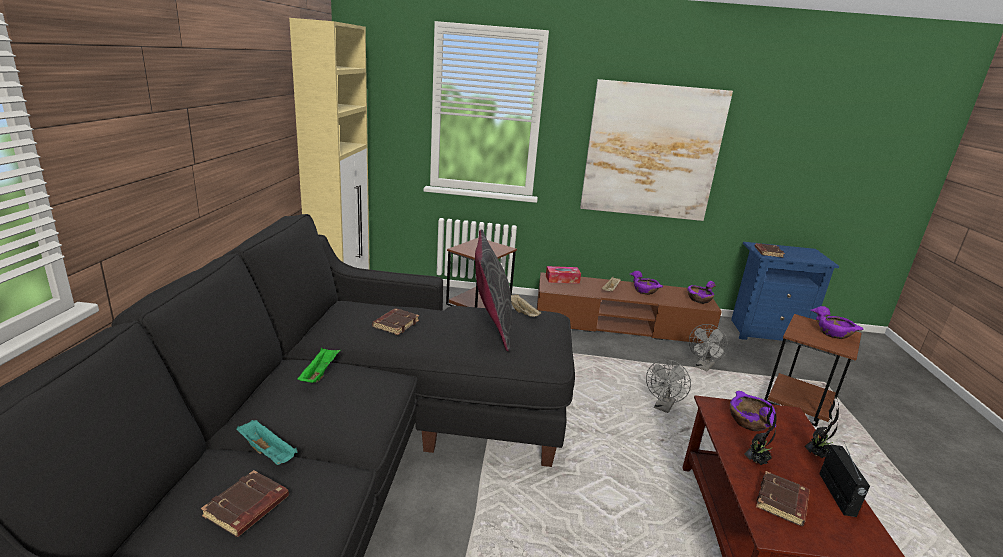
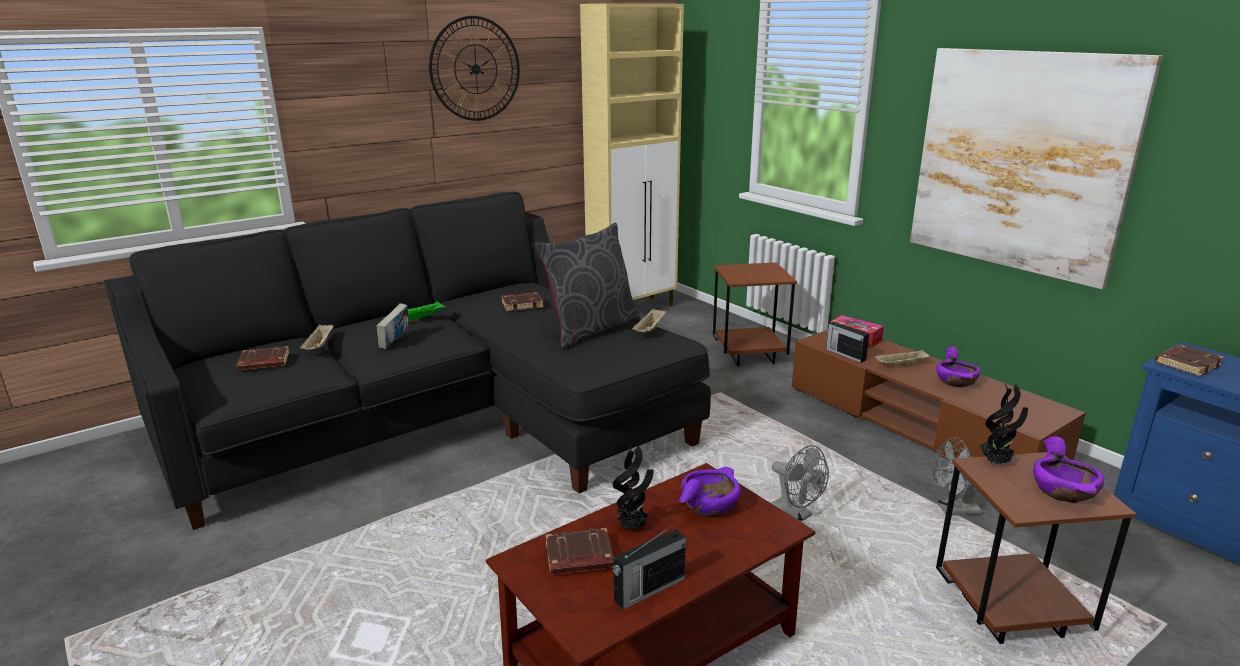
camera: 50 degrees right, 0 degrees up
turquoise tray [236,420,297,465] -> beige tray [300,324,333,350]
grey fan [646,359,691,413] -> grey fan turned 120 degrees counterclockwise [771,445,829,522]
purple bowl [687,281,716,304] -> none
potted plant [804,398,839,459] -> potted plant moved to [980,384,1028,465]
none -> book [377,303,408,349]
none -> wall clock [429,16,520,121]
none -> radio [826,322,869,363]

